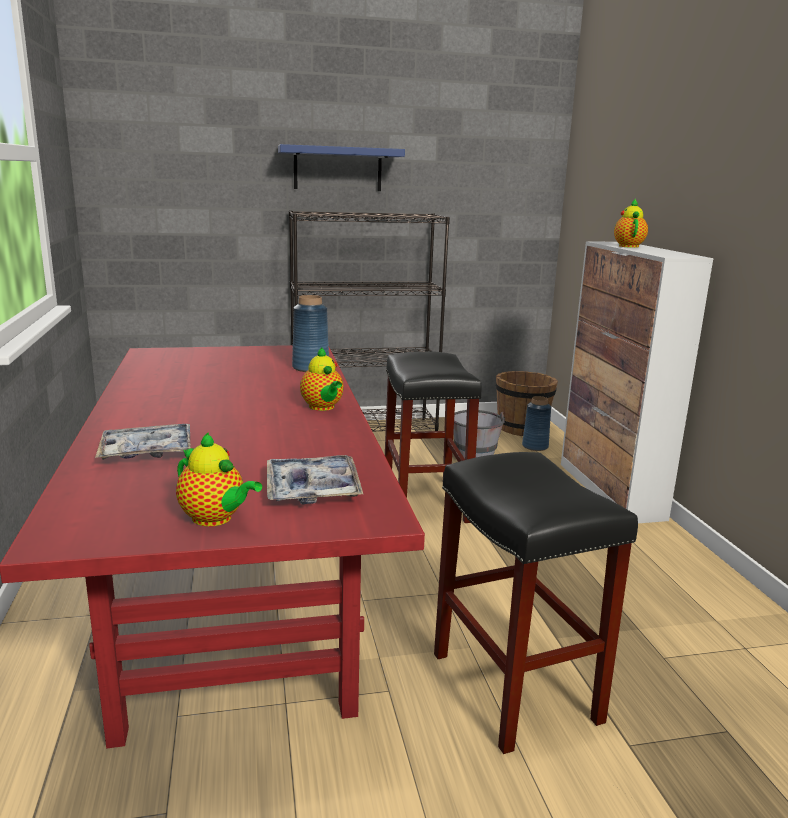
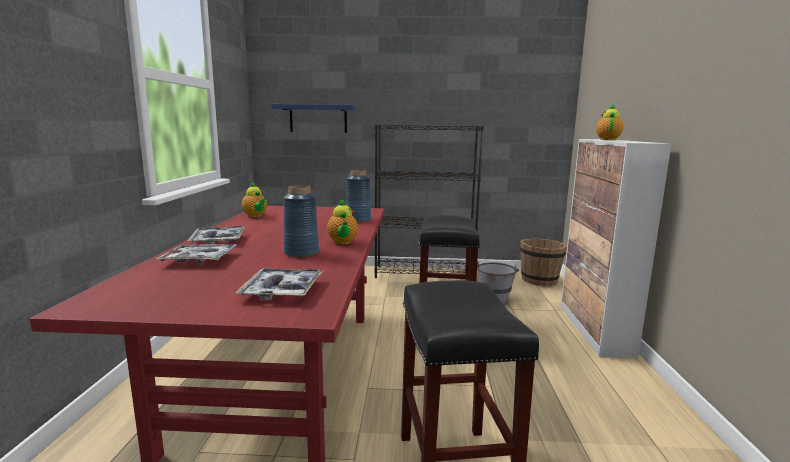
camera: 15 degrees right, 5 degrees down
teapot [176,432,262,527] -> teapot moved to [242,182,267,217]
blue shelf [278,144,405,191] -> blue shelf moved to [272,104,357,133]
blue vase [522,396,551,451] -> blue vase moved to [283,185,319,258]
none -> tray [187,226,245,244]

